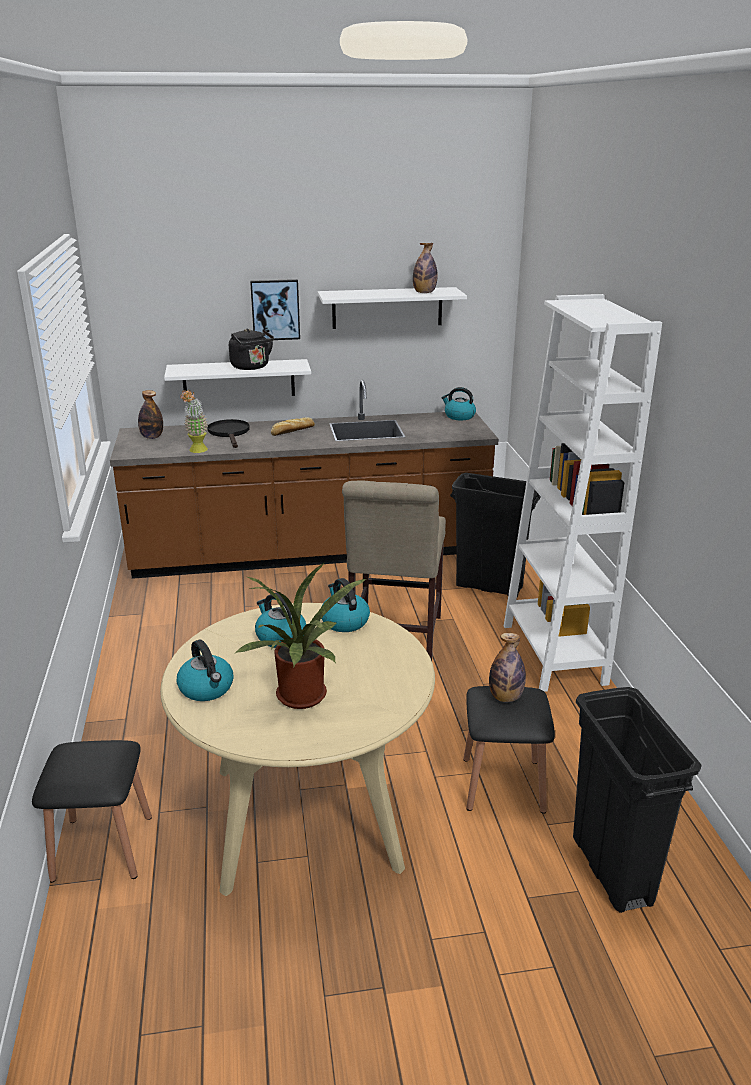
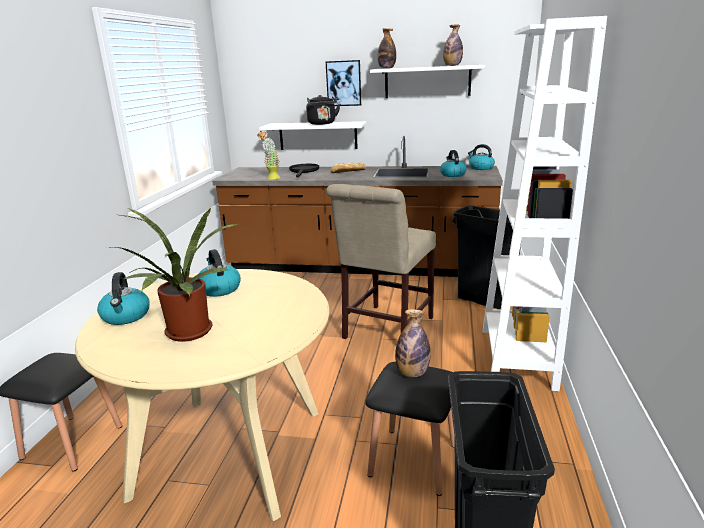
camera: 20 degrees right, 5 degrees down
bottle [138,390,163,439] -> bottle moved to [377,28,396,69]
kettle [321,578,370,632] -> kettle moved to [440,150,466,177]

